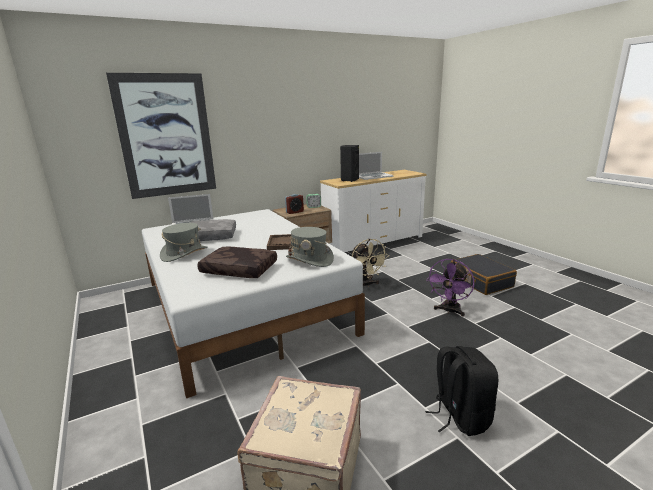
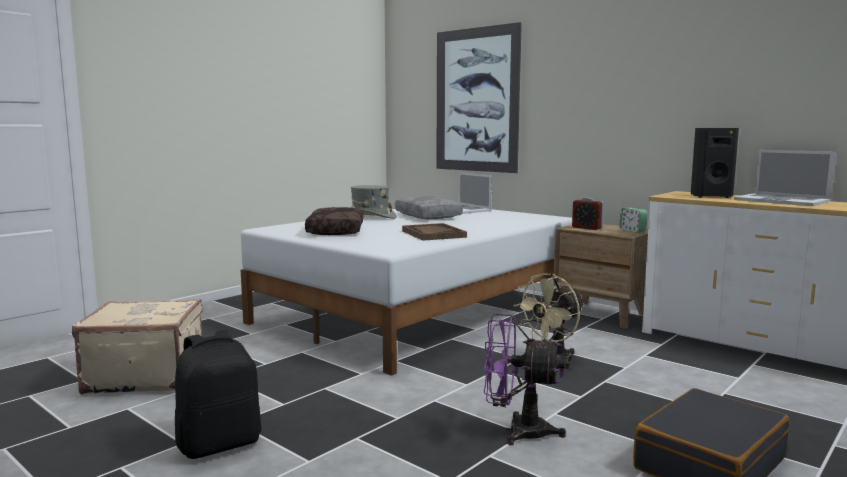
camera: 70 degrees right, 10 degrees down
grey hat [286,227,334,267] -> none

